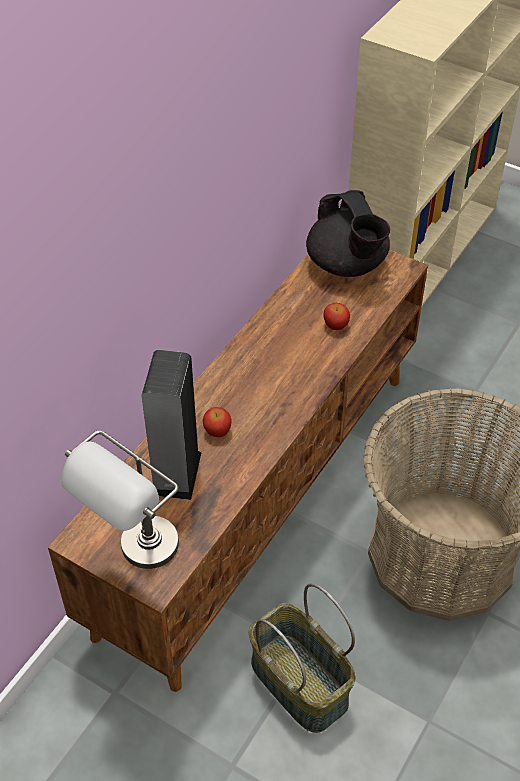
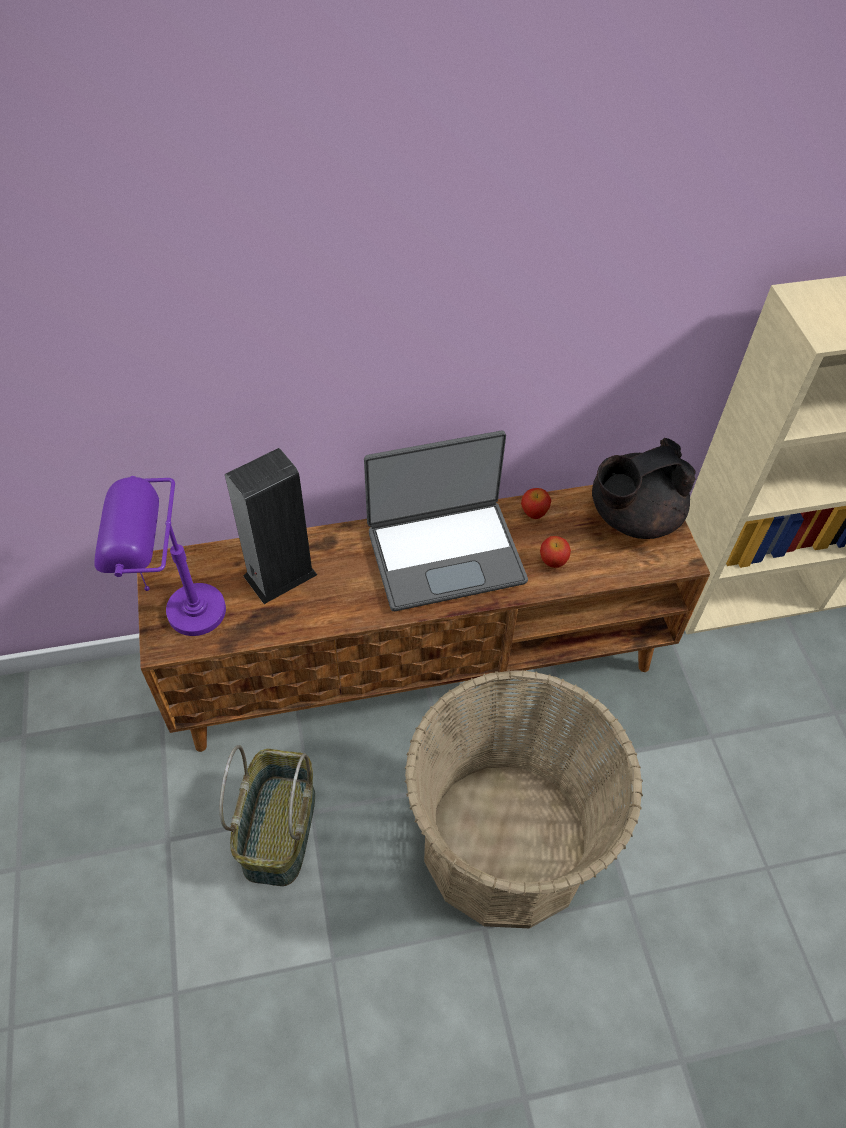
camera: 45 degrees right, 5 degrees up
grey table lamp [61,430,179,569] -> purple table lamp [94,476,226,636]
apple [203,407,232,437] -> apple moved to [521,488,551,519]
black teapot [306,190,390,277] -> black teapot turned 45 degrees clockwise [592,438,696,539]
none -> laptop [364,431,528,611]

